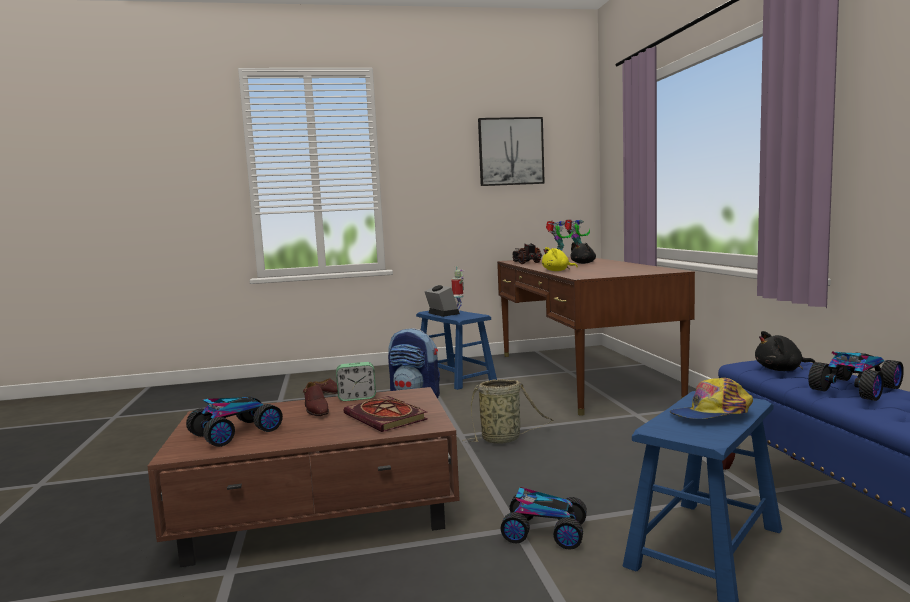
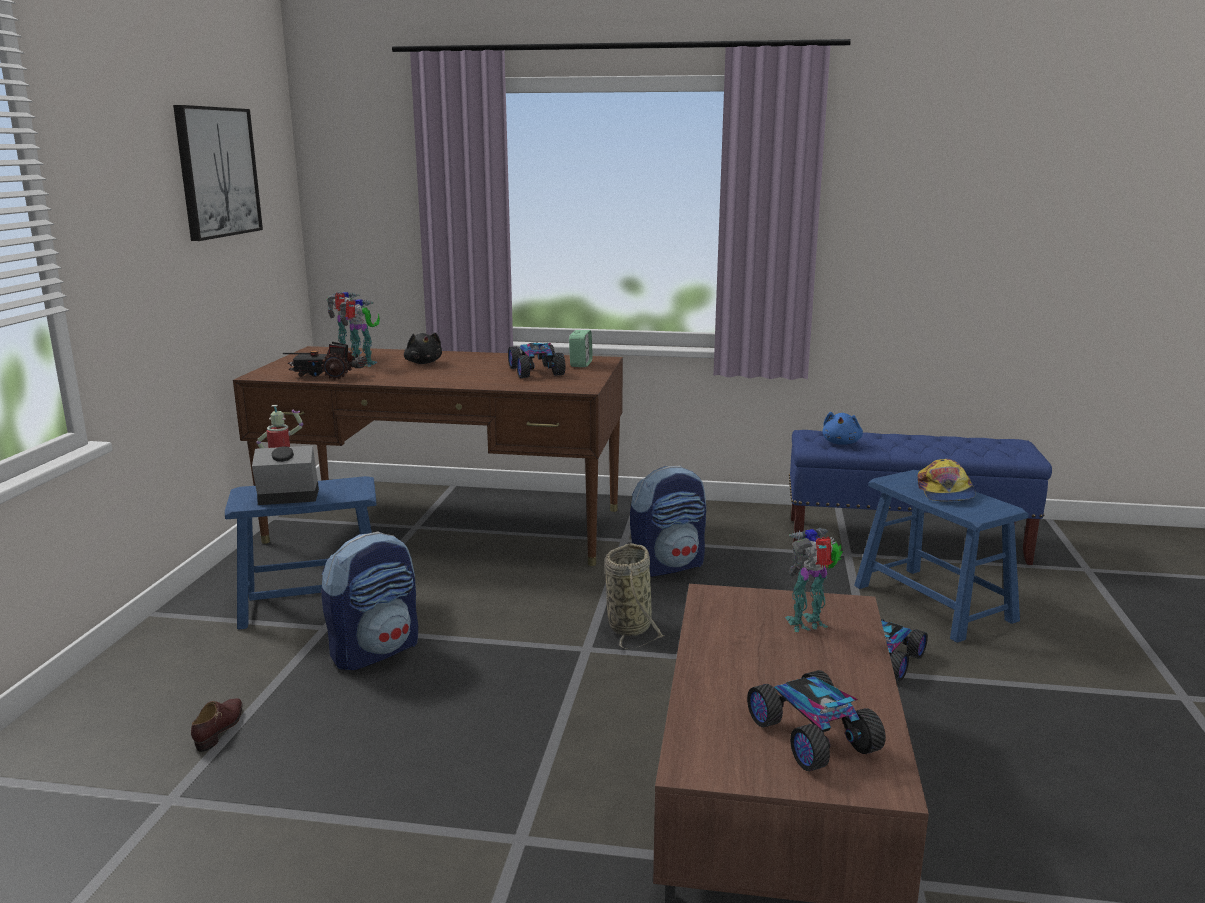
camera: 70 degrees left, 10 degrees up
brown shoe [303,382,329,416] -> none
alarm clock [336,362,376,401] -> alarm clock moved to [569,330,593,367]
book [343,396,428,432] -> toy robot [785,528,843,632]
yellow plush toy [542,247,578,271] -> none
black plush toy [755,331,815,371] -> blue plush toy [822,412,863,445]
toy car [808,352,904,401] -> toy car moved to [508,343,565,378]
none -> backpack [630,466,706,577]

